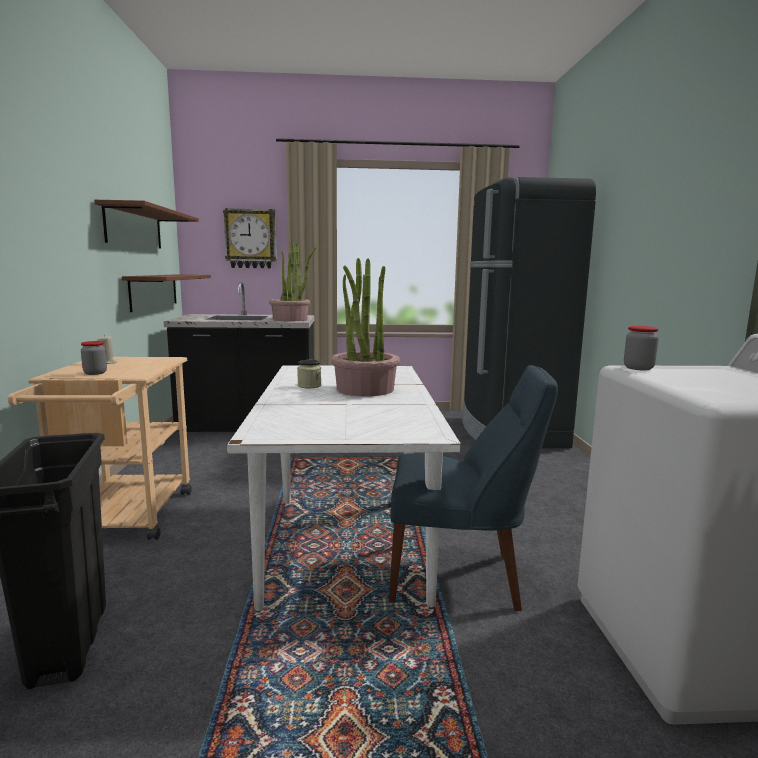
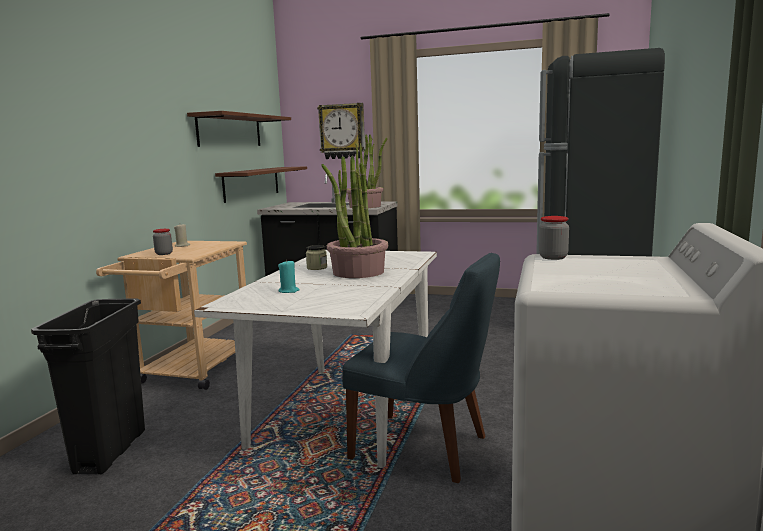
camera: 20 degrees right, 0 degrees up
none -> turquoise candle [278,259,300,293]

